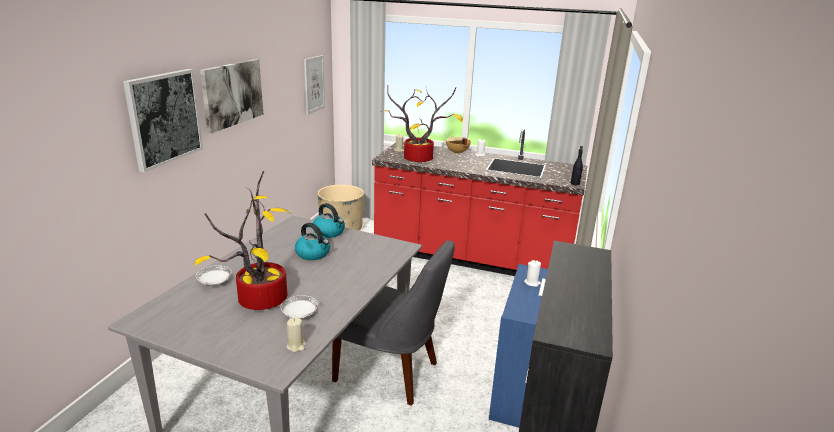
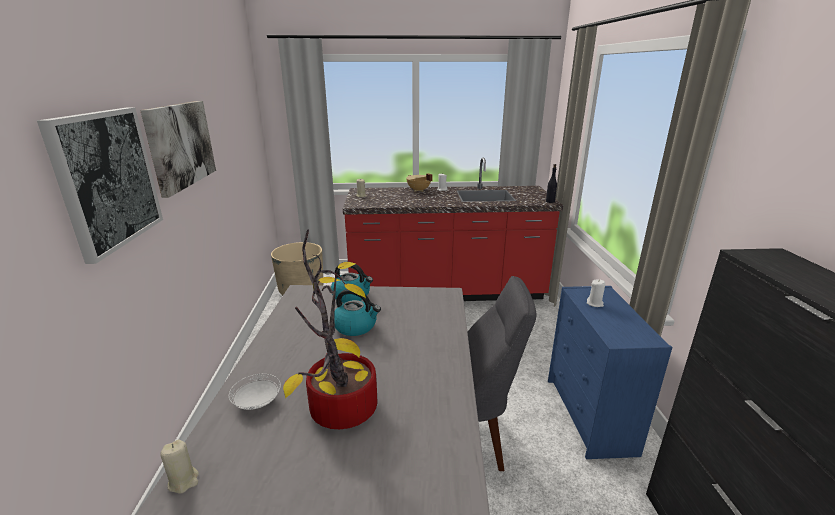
camera: 20 degrees left, 0 degrees up
white plate [281,295,318,318] -> none
beige candle [287,317,306,352] -> beige candle moved to [160,439,199,494]
picture [304,55,325,115] -> none
potted plant [383,85,463,162] -> none

